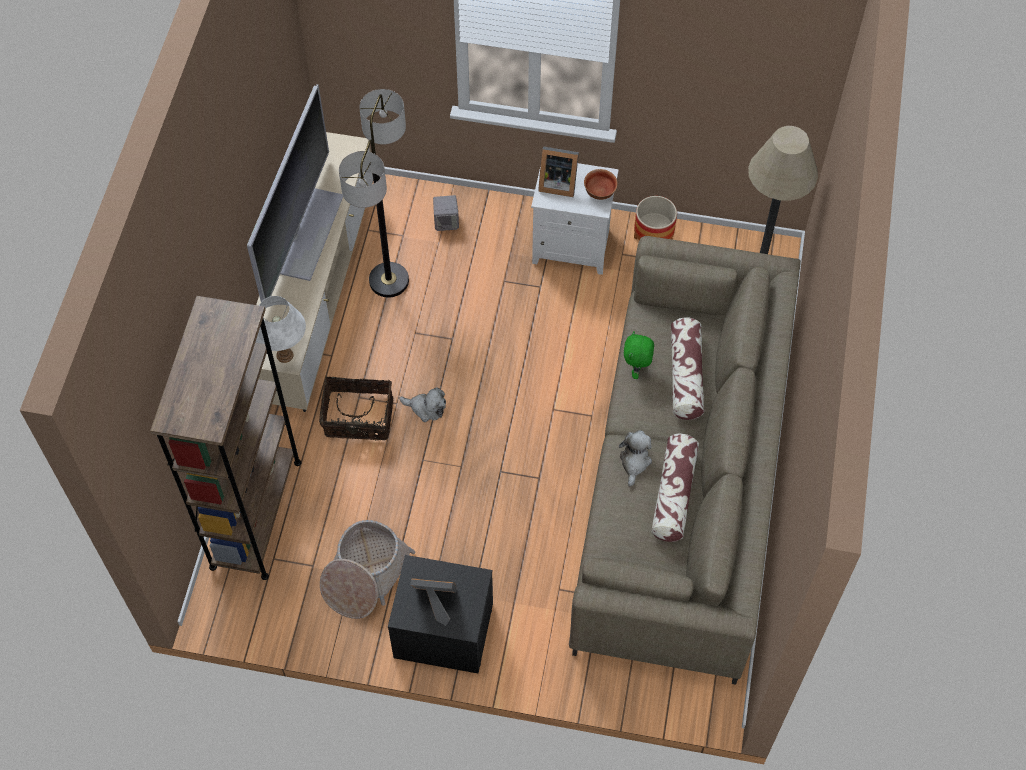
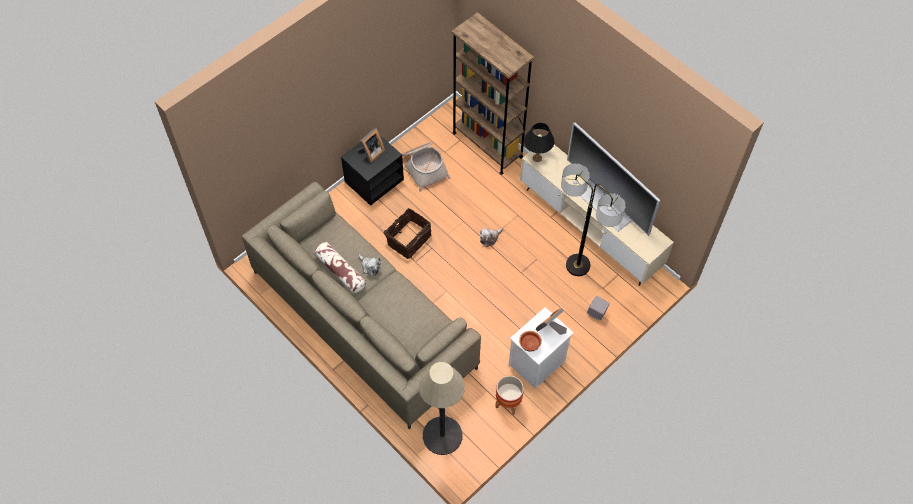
camera: 125 degrees right, 0 degrees up
white table lamp [256,296,306,363] -> black table lamp [524,123,554,162]
basket [319,376,394,441] -> basket moved to [380,208,431,259]
green plush toy [624,331,654,379] -> none
pillow [671,317,704,420] -> none

